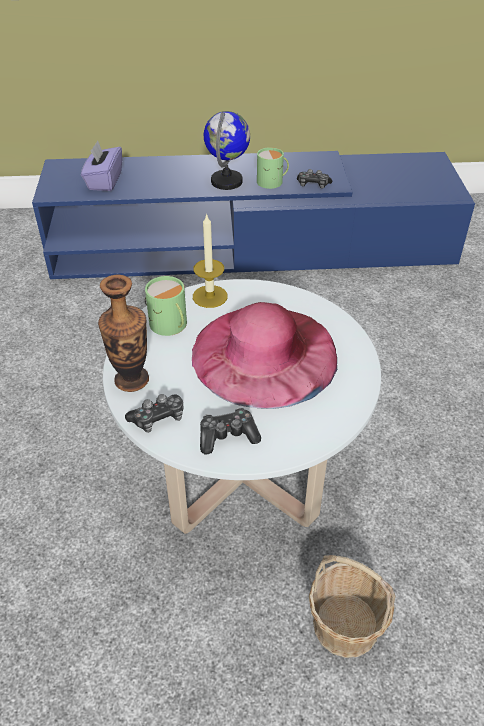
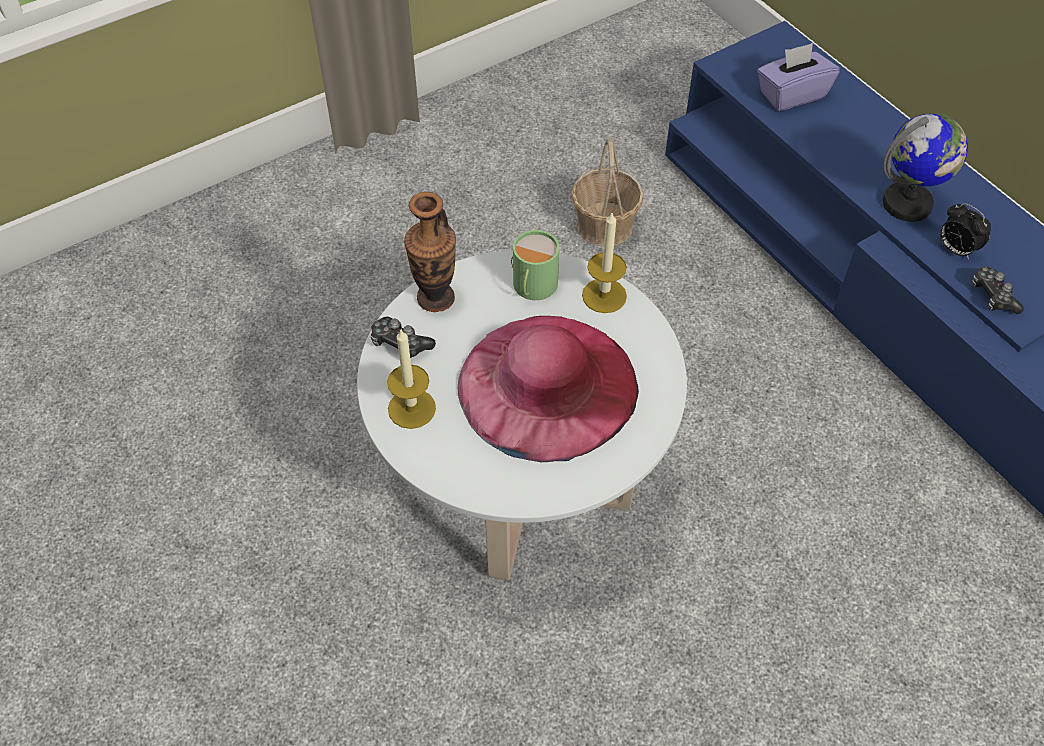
camera: 60 degrees right, 10 degrees up
game controller [200,408,261,454] -> candle [387,330,436,429]
green mug [257,147,289,189] -> alarm clock [940,203,991,260]
basket [309,555,395,658] -> basket moved to [571,139,644,247]

